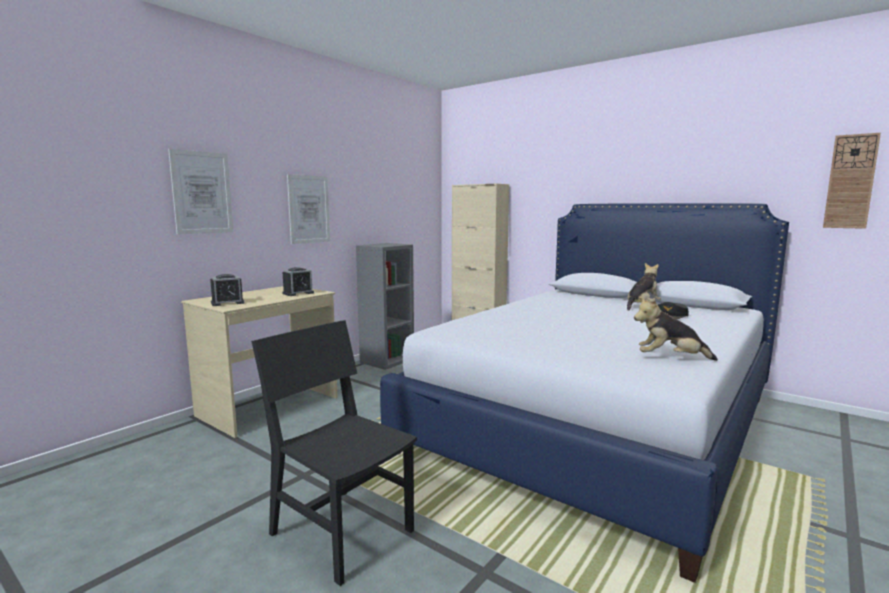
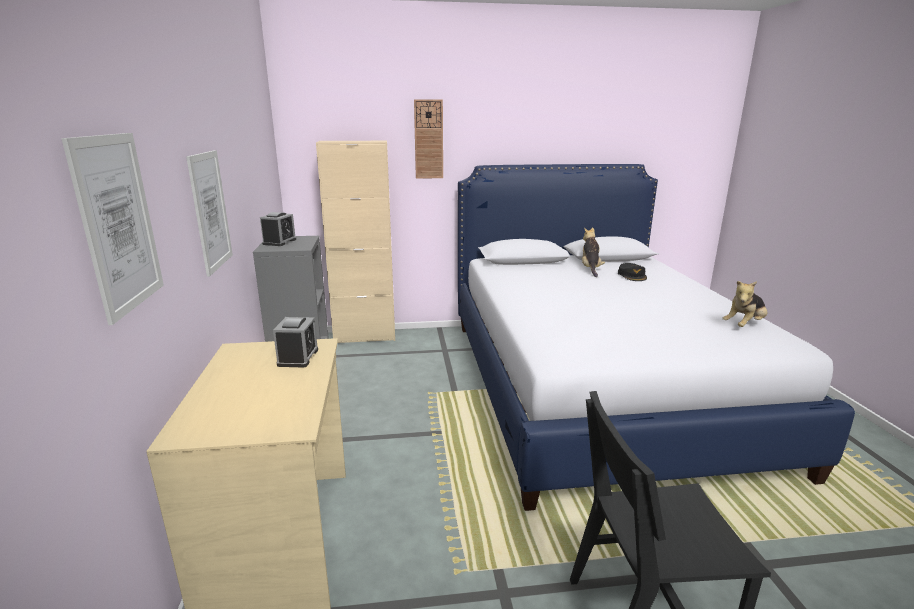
camera: 45 degrees left, 10 degrees up
alarm clock [210,274,244,306] -> alarm clock moved to [260,212,296,246]
wall clock [823,133,881,229] -> wall clock moved to [414,99,443,179]

